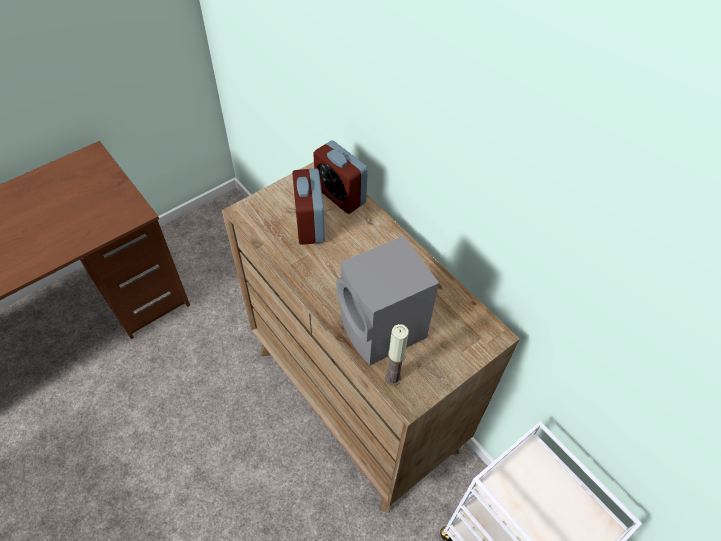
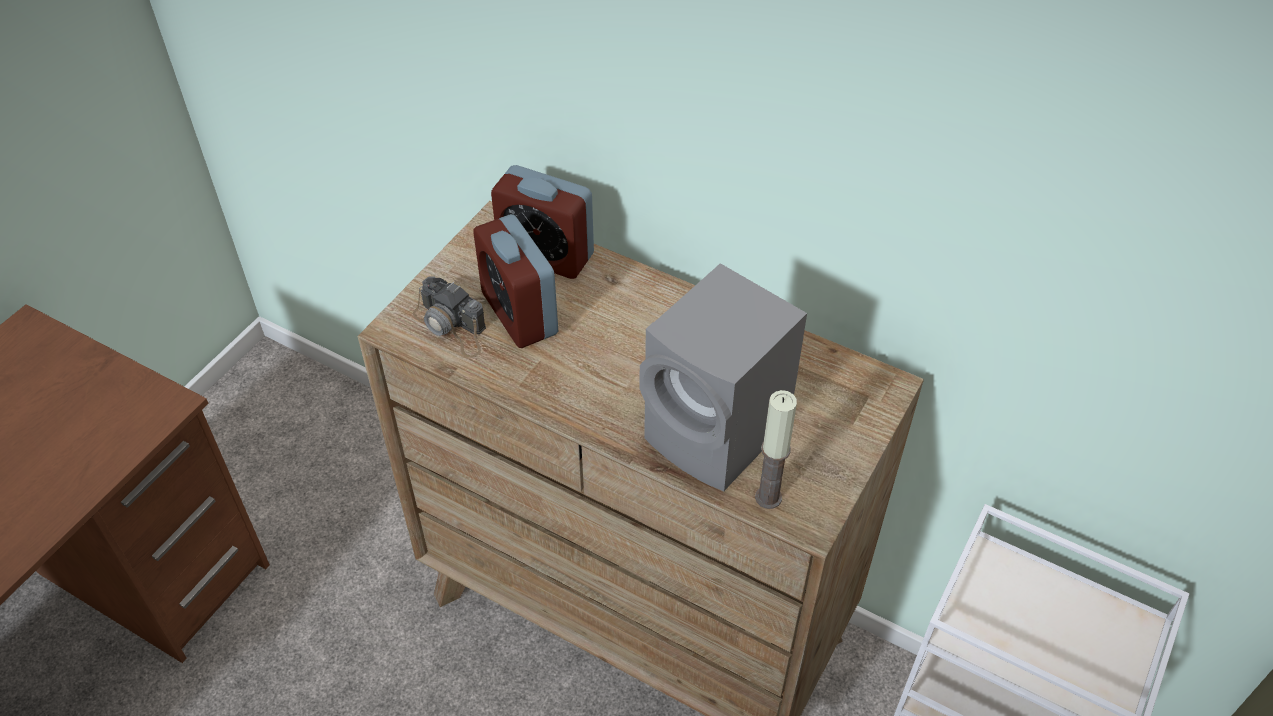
camera: 20 degrees left, 5 degrees down
none -> camera [413,276,486,358]

